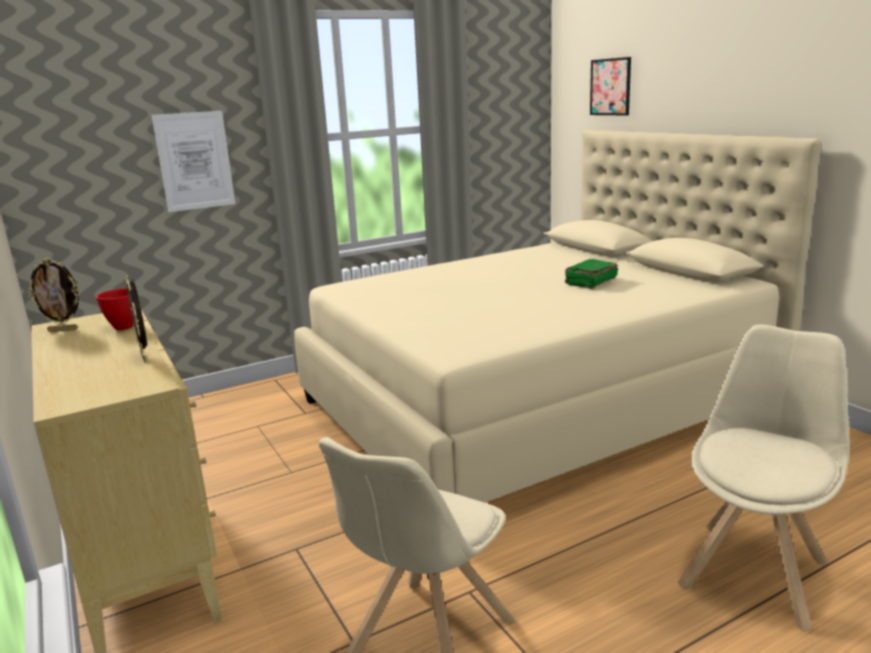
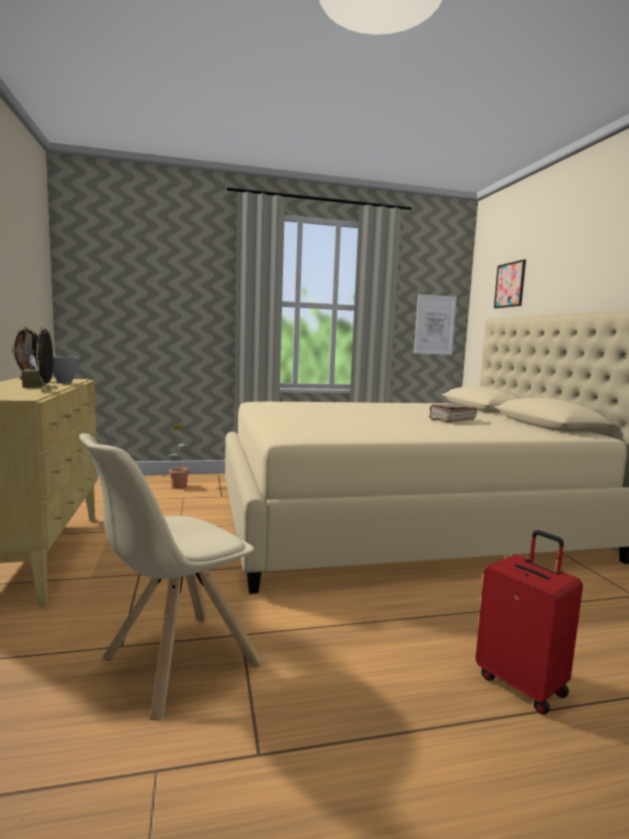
camera: 15 degrees right, 10 degrees down
red bowl [96,288,134,330] -> grey bowl [53,356,79,383]
picture [152,111,235,212] -> picture moved to [414,294,457,355]
green book [565,259,618,289] -> brown book [429,403,477,423]
beige chair [678,325,850,632] -> red suitcase [475,530,583,715]
none -> brown tissue box [22,355,47,388]
none -> potted plant [167,424,190,489]

